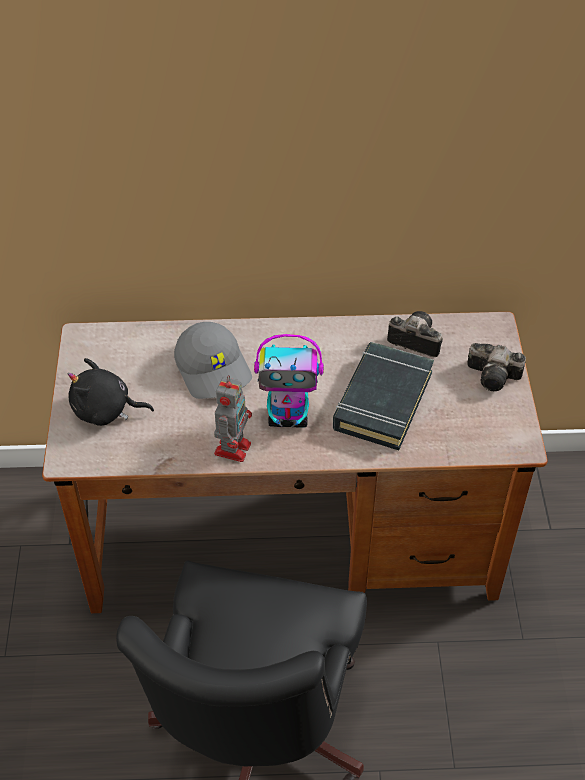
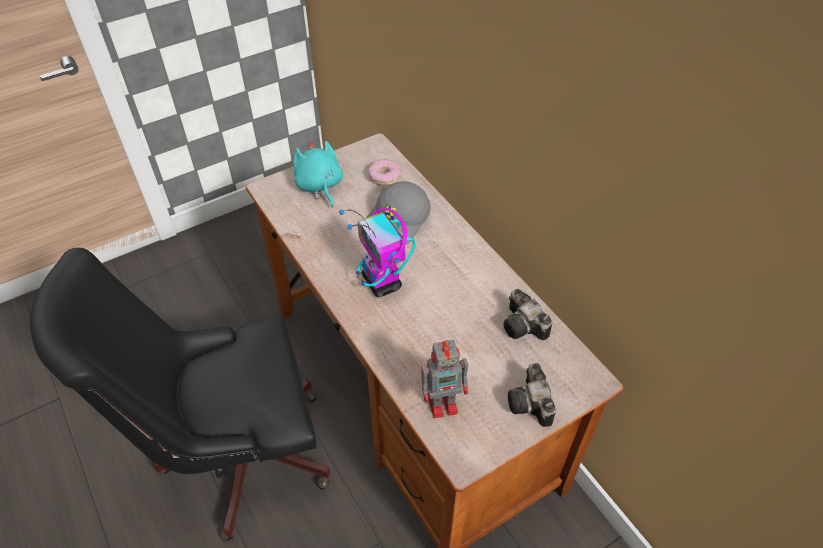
camera: 60 degrees right, 0 degrees up
black plush toy [68,358,154,426] -> turquoise plush toy [294,140,343,207]
toy robot [214,375,252,462] -> toy robot moved to [421,340,468,419]
black book [333,342,434,450] -> none
camera [387,311,443,357] -> camera turned 150 degrees clockwise [503,289,552,340]
none -> donut [368,159,401,186]

